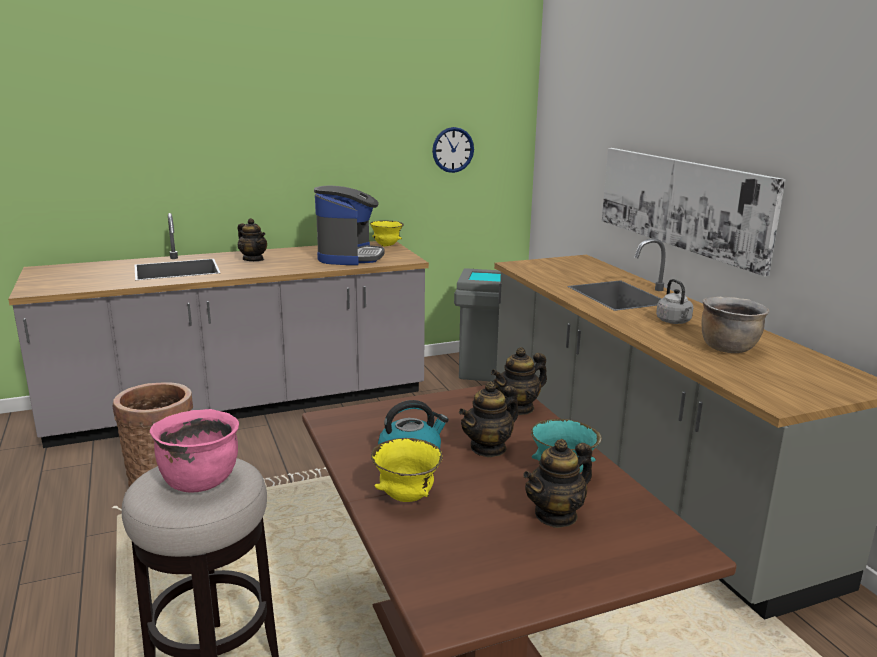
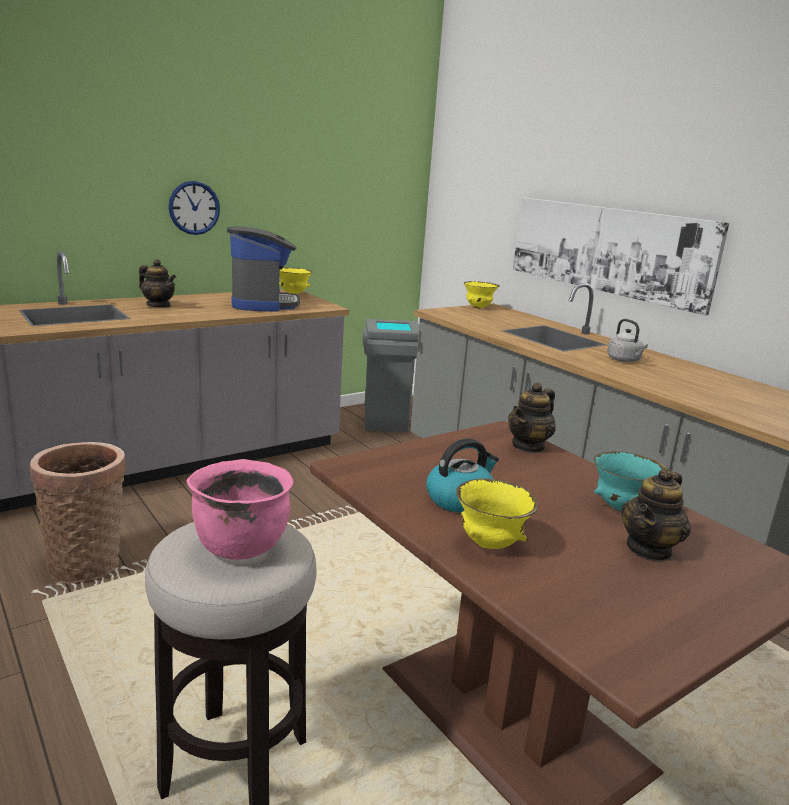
camera: 15 degrees left, 0 degrees up
wall clock [432,127,474,173] -> wall clock moved to [168,181,220,235]
teapot [459,381,519,458] -> none
brown cooking pot [701,297,769,353] -> none
none -> yellow bowl [464,281,500,308]

